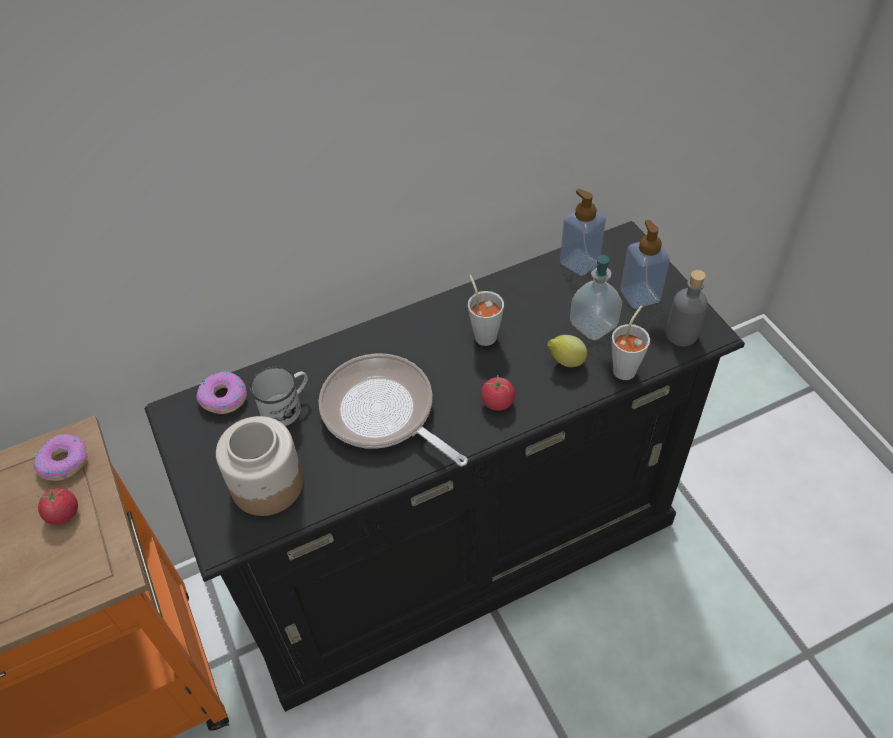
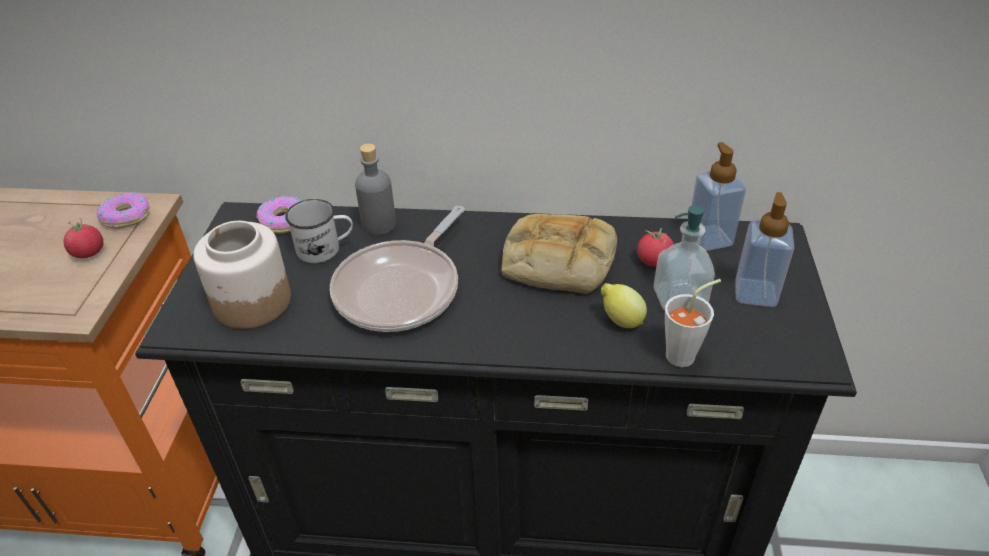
camera: 30 degrees right, 10 degrees down
frying pan [319,354,468,466] -> frying pan turned 135 degrees counterclockwise [330,206,465,332]
grey cup [468,275,504,346] -> bread [501,214,617,294]
tomato [481,375,515,411] -> tomato moved to [637,228,674,267]
grey bottle [666,270,708,346] -> grey bottle moved to [355,143,396,235]

